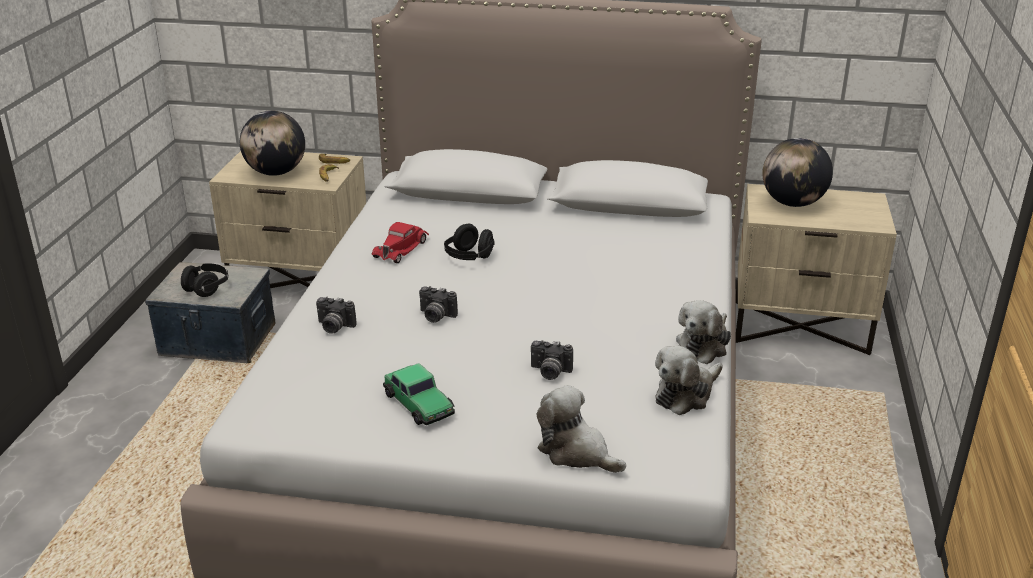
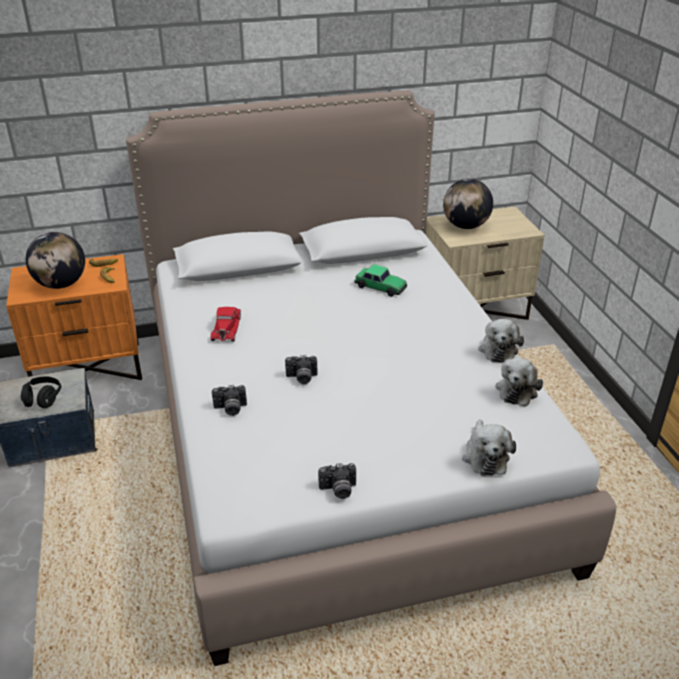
camera: 25 degrees left, 5 degrees up
beige nightstand [209,151,366,288] -> orange nightstand [6,254,142,380]
toy car [383,363,455,425] -> toy car moved to [354,264,407,297]
black headphones [444,224,494,260] -> none
camera [531,340,573,380] -> camera moved to [318,463,356,499]
plush toy [536,385,626,473] -> plush toy turned 105 degrees counterclockwise [462,420,516,476]

